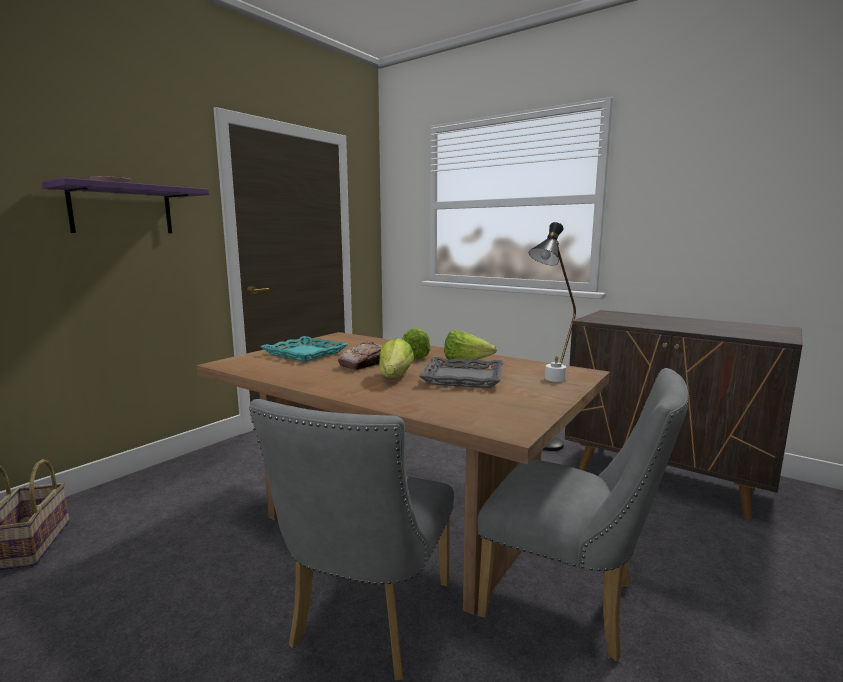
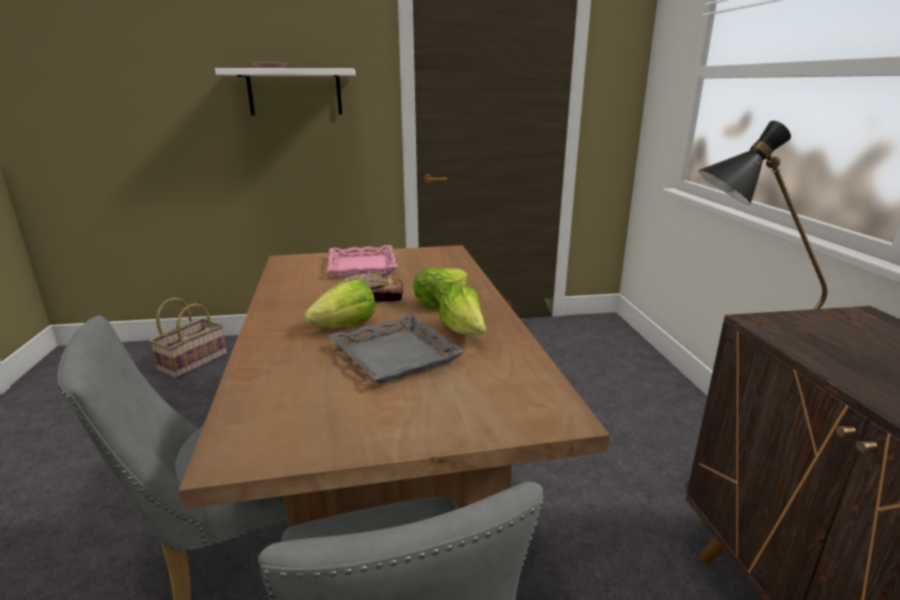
camera: 45 degrees right, 10 degrees up
purple shelf [42,178,209,233] -> white shelf [215,68,355,115]
turquoise tray [260,336,348,362] -> pink tray [327,245,398,277]
white candle [545,356,566,382] -> none

